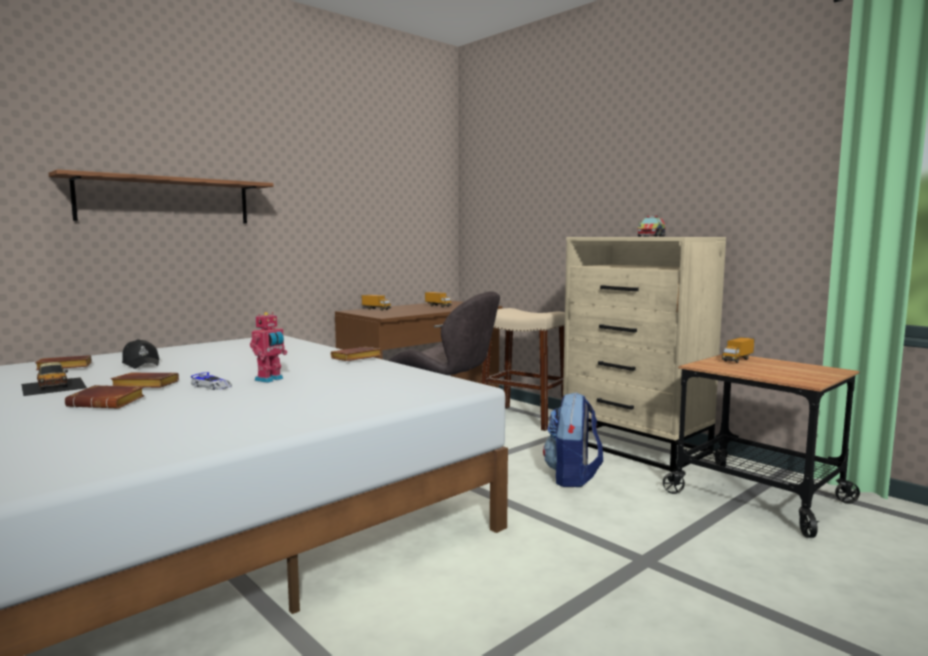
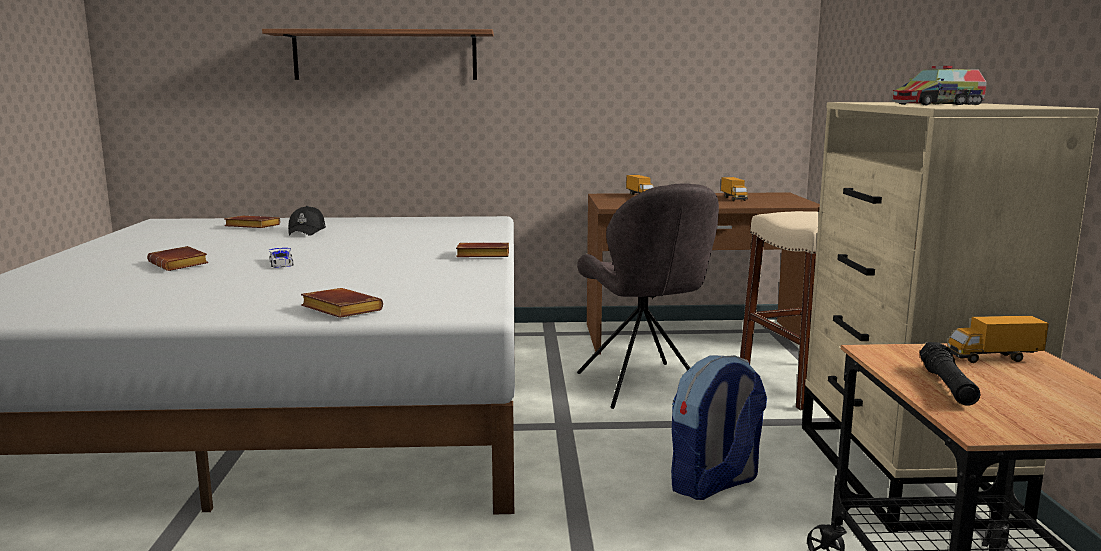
camera: 40 degrees right, 5 degrees up
toy car [21,362,87,396] -> none
brown book [111,372,179,388] -> brown book moved to [301,288,383,318]
toy robot [250,312,287,383] -> none
none -> black flashlight [920,342,980,406]

